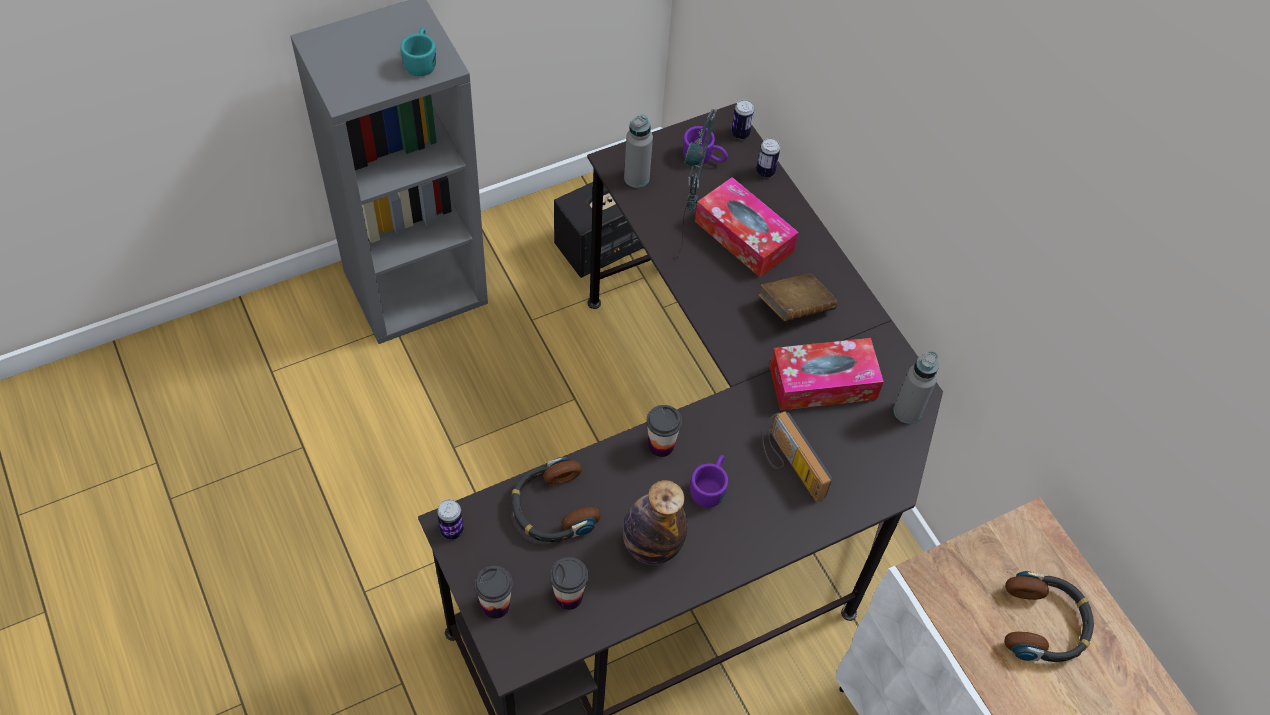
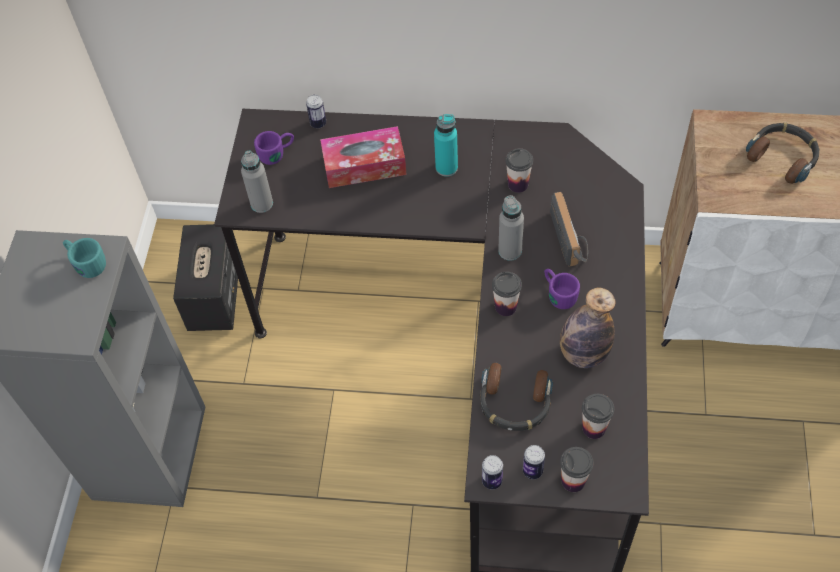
camera: 50 degrees left, 0 degrees up
table lamp [677,109,717,258] -> none
can [731,100,754,139] -> can moved to [523,445,545,479]
brown book [758,273,838,321] -> turquoise bottle [434,114,458,177]
radio [762,411,832,502] -> radio turned 105 degrees counterclockwise [550,192,588,266]
tissue box [770,338,884,410] -> cup [505,148,533,193]
grey bottle [893,351,939,424] -> grey bottle moved to [498,195,524,261]

